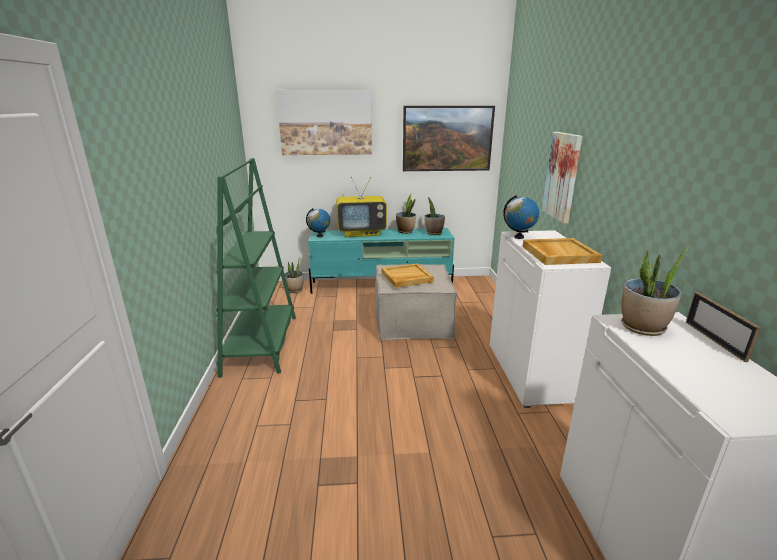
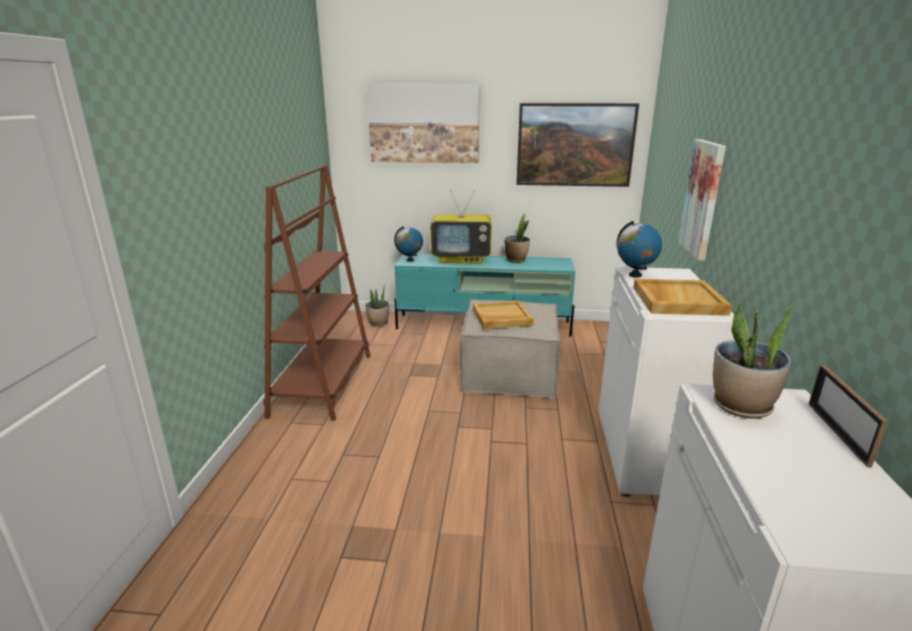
camera: 10 degrees right, 0 degrees up
green bookcase [216,158,296,378] -> brown bookcase [263,165,371,421]
potted plant [424,198,445,235] -> none

